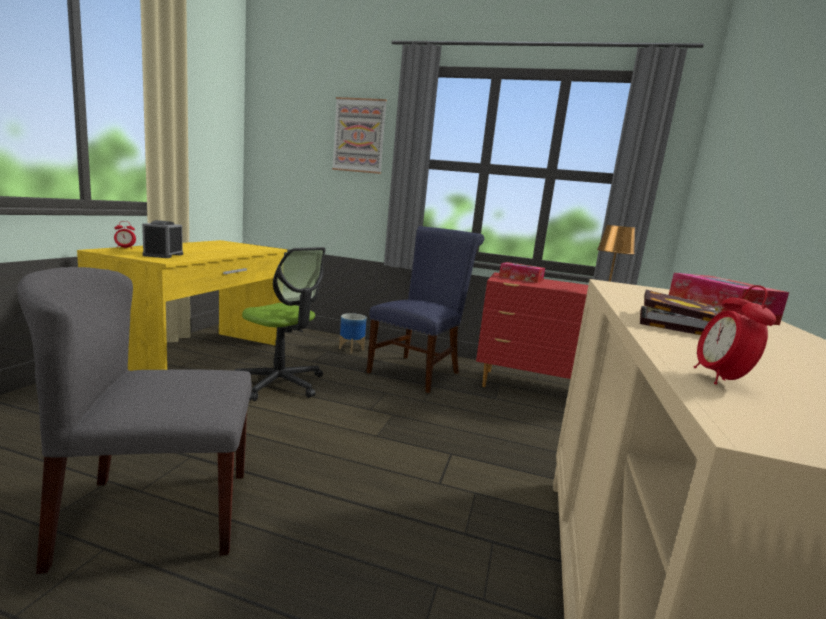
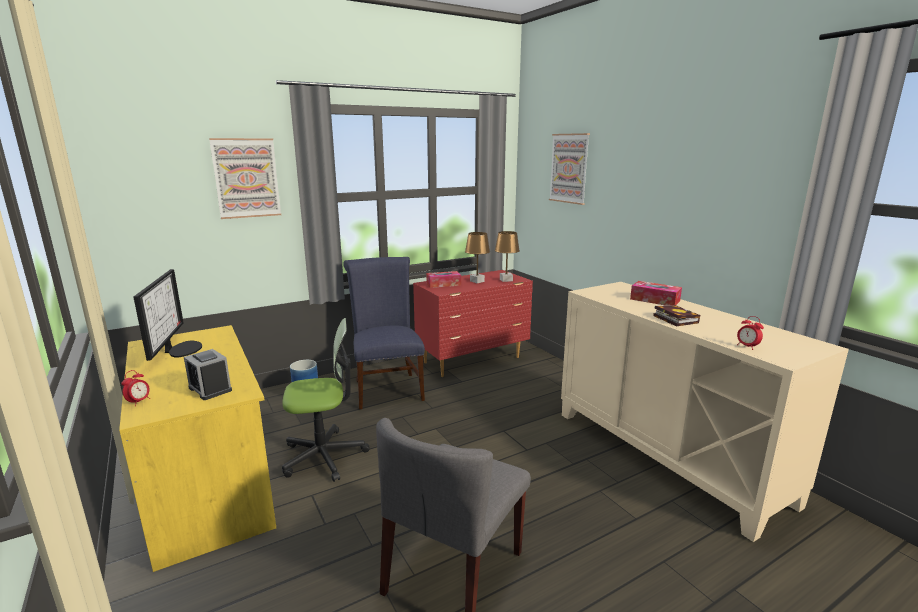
camera: 45 degrees left, 5 degrees up
none -> monitor [133,269,202,361]
none -> brown table lamp [465,232,490,283]
none -> picture [549,133,590,205]

